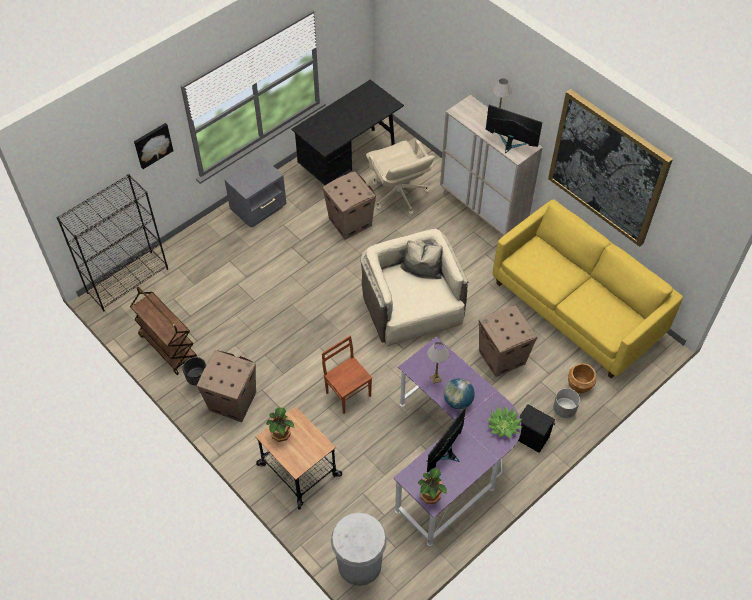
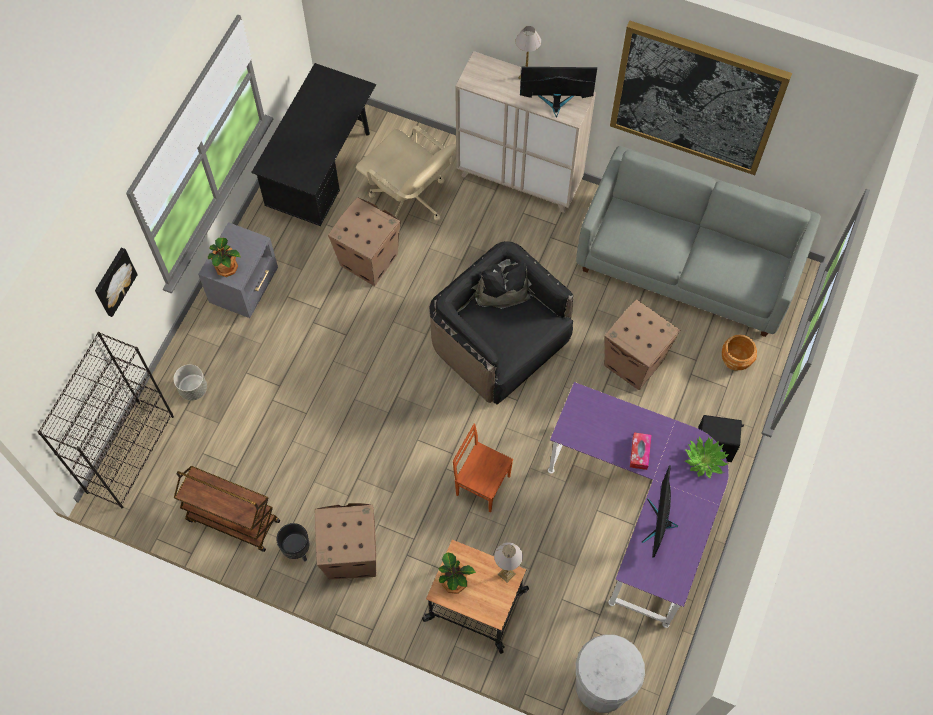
camera: 25 degrees left, 10 degrees up
beige armchair [360,229,468,347] -> black armchair [429,241,574,405]
potted plant [418,468,447,504] -> potted plant moved to [208,238,241,277]
table lamp [427,342,449,384] -> table lamp moved to [494,543,523,583]
globe [444,378,475,409] -> tissue box [630,432,652,470]
yellow sofa [493,199,683,378] -> grey sofa [576,146,821,337]
grey planter [553,388,580,418] -> grey planter moved to [174,364,207,400]

